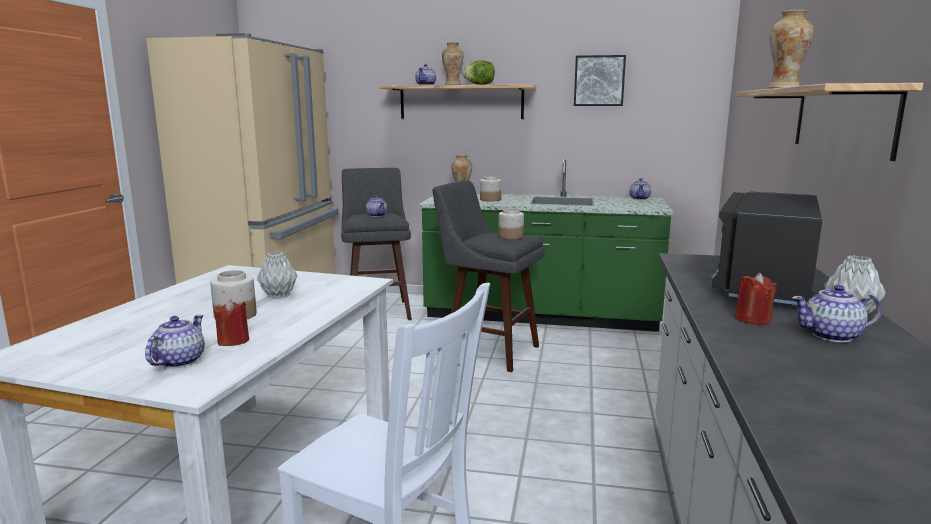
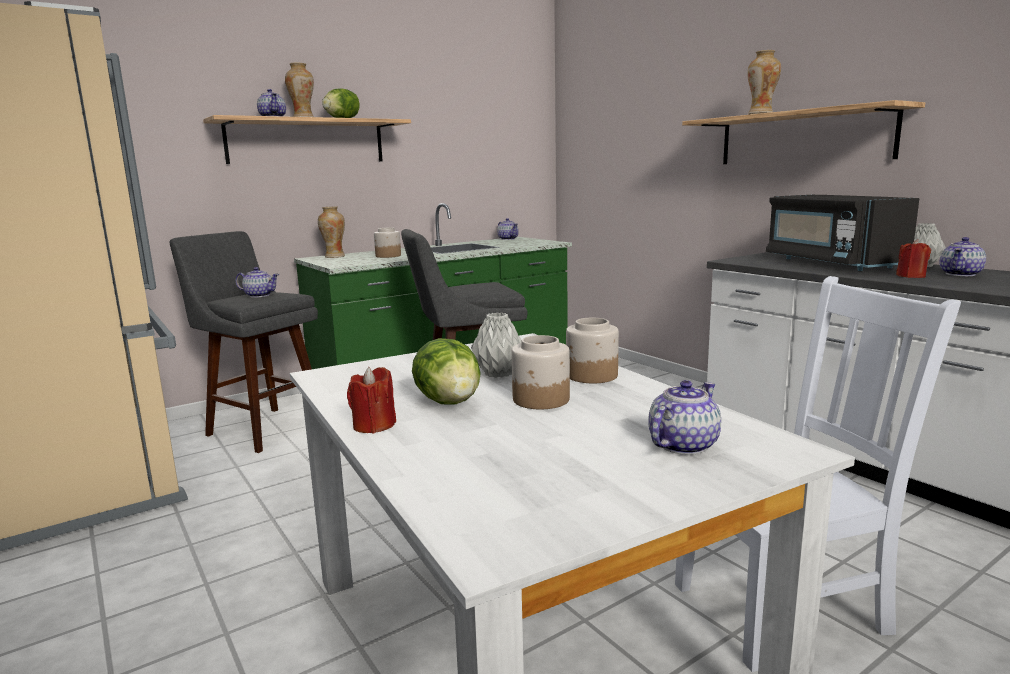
camera: 45 degrees left, 0 degrees up
teapot [145,315,205,368] -> teapot turned 75 degrees clockwise [648,380,721,455]
red candle [214,299,249,346] -> red candle moved to [347,367,396,433]
jar [498,208,524,239] -> jar moved to [566,318,619,383]
picture [574,55,626,106] -> none
none -> lettuce [412,338,481,405]

